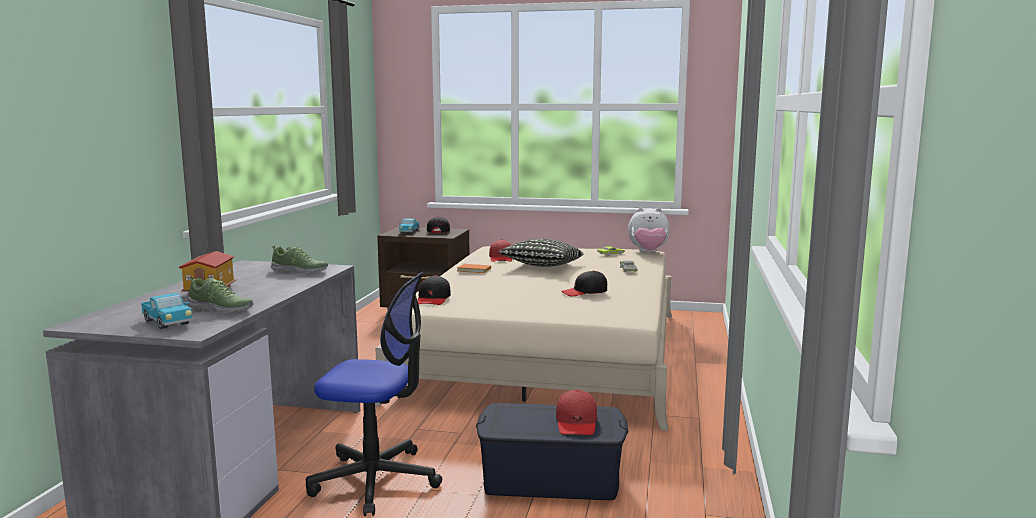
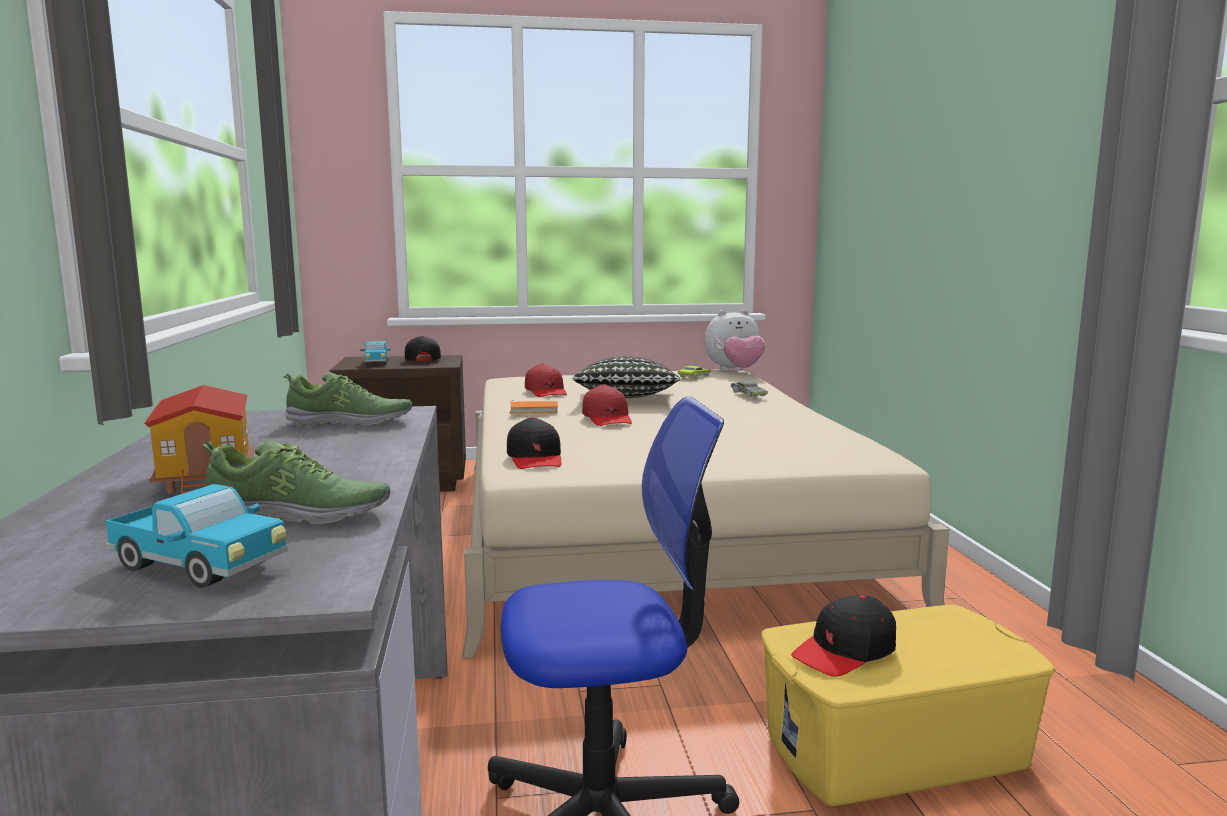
camera: 20 degrees left, 0 degrees up
blue storage box [476,403,628,500] -> yellow storage box [761,605,1055,806]
red cap [556,389,597,435] -> red cap moved to [582,384,632,426]
black cap [561,270,607,296] -> black cap moved to [791,595,896,677]

